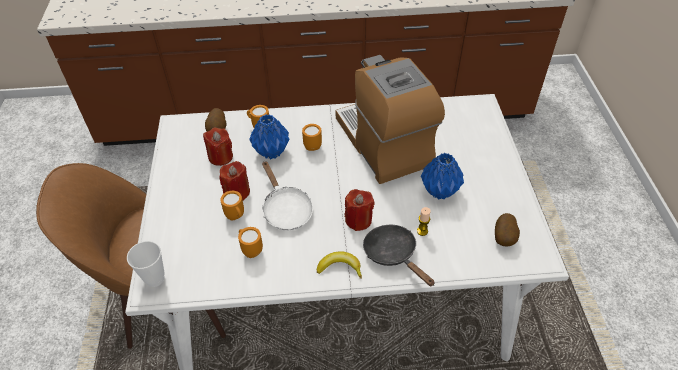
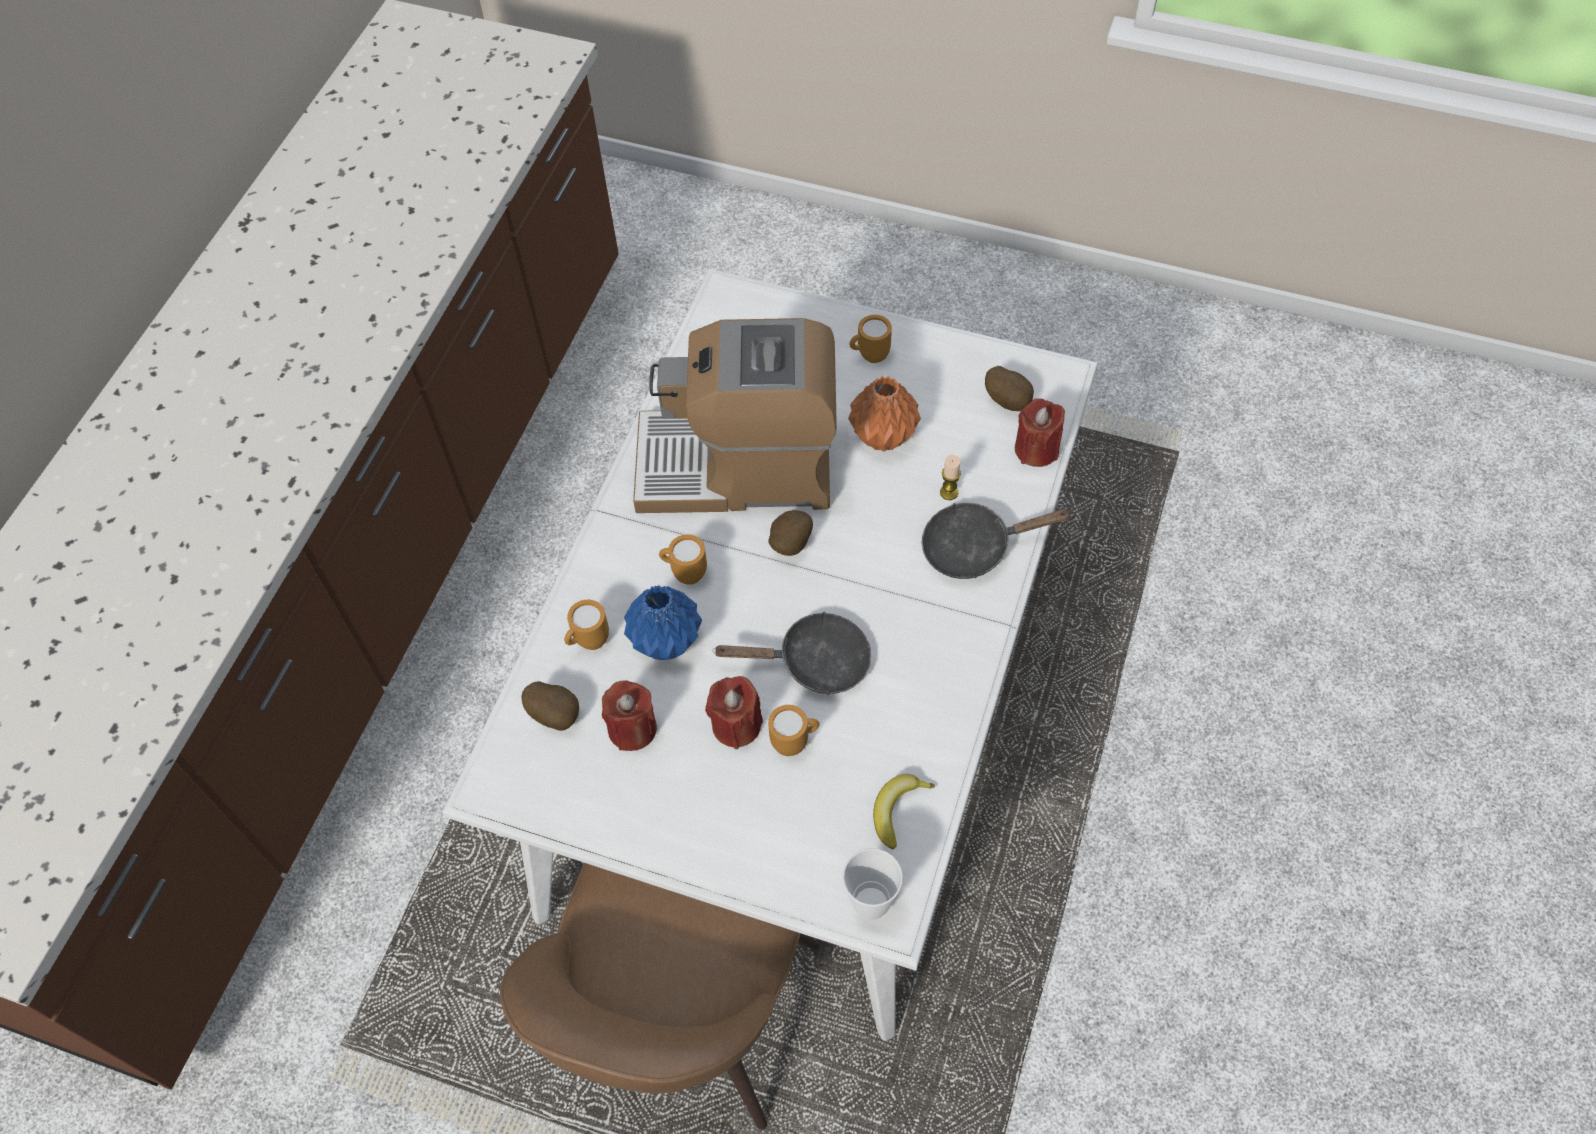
camera: 65 degrees left, 10 degrees up
orange mug [238,227,263,258] -> orange mug moved to [850,315,892,363]
white frying pan [262,161,313,230] -> black frying pan [713,612,872,695]
banana [317,251,362,278] -> banana moved to [873,774,935,849]
red candle [345,189,375,231] -> red candle moved to [1015,398,1065,467]
blue vase [421,153,464,199] -> orange vase [848,376,921,452]
none -> potato [768,510,813,556]

